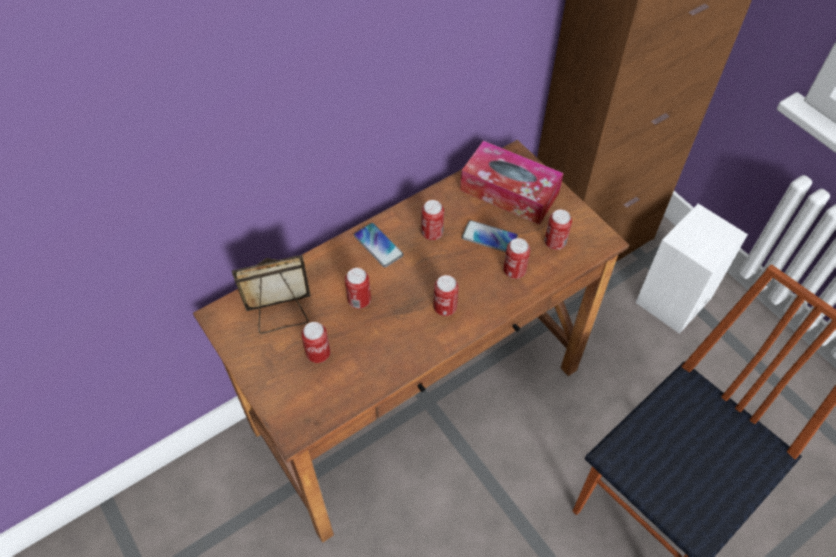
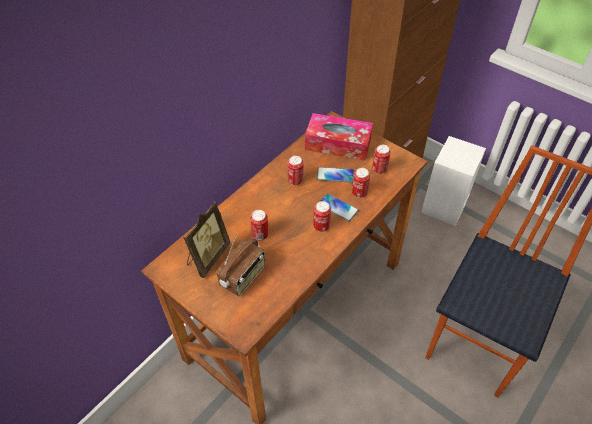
camera: 15 degrees left, 5 degrees down
picture frame [232,255,310,334] -> picture frame turned 150 degrees clockwise [183,201,230,278]
can [301,322,330,363] -> radio [216,233,266,296]
phone [354,223,404,267] -> phone moved to [319,194,359,222]

